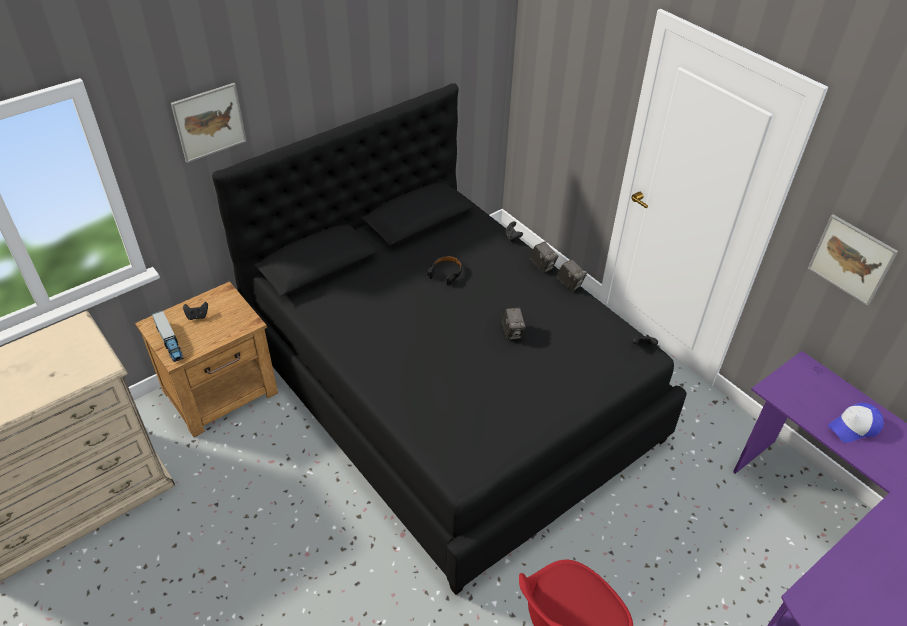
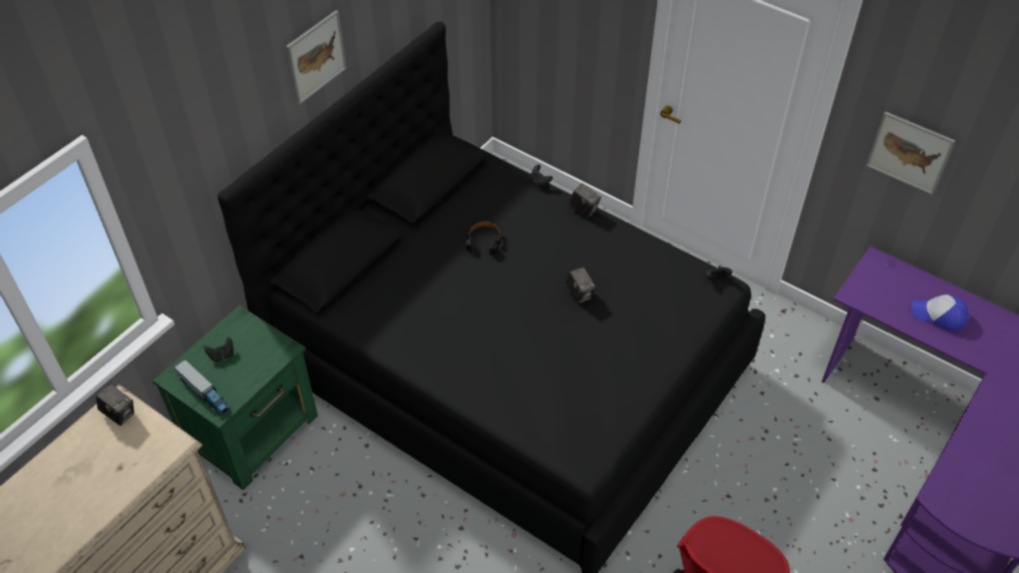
camera: 15 degrees left, 5 degrees up
brown nightstand [135,281,278,437] -> green nightstand [153,305,318,490]
picture [171,83,247,163] -> picture moved to [286,10,347,105]
camera [556,259,587,291] -> camera moved to [96,384,134,426]
cap [828,403,884,443] -> cap turned 60 degrees clockwise [911,295,969,331]

